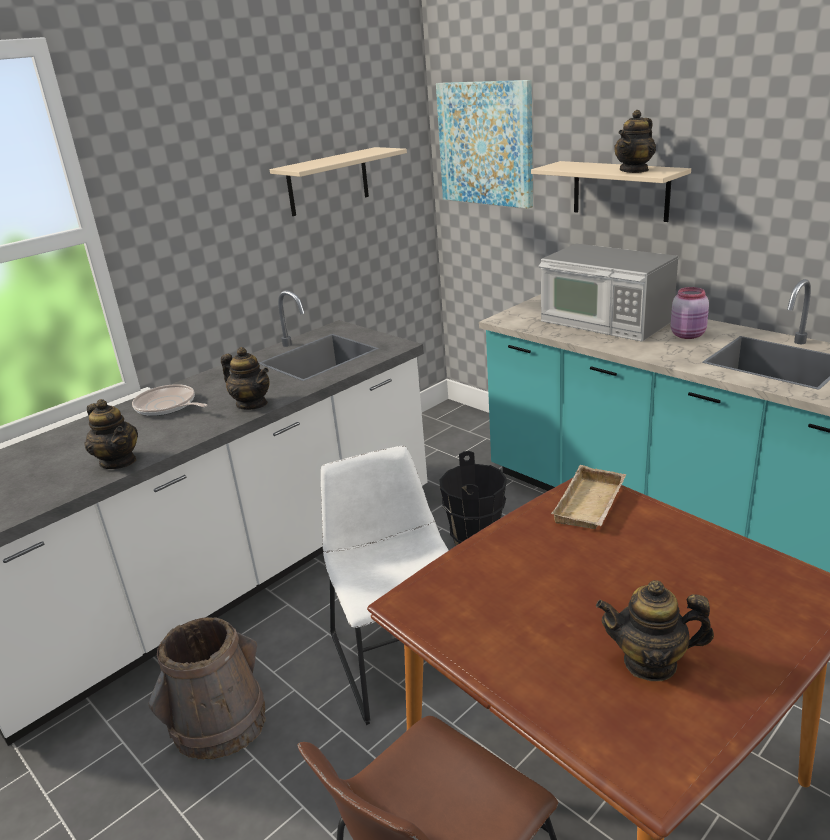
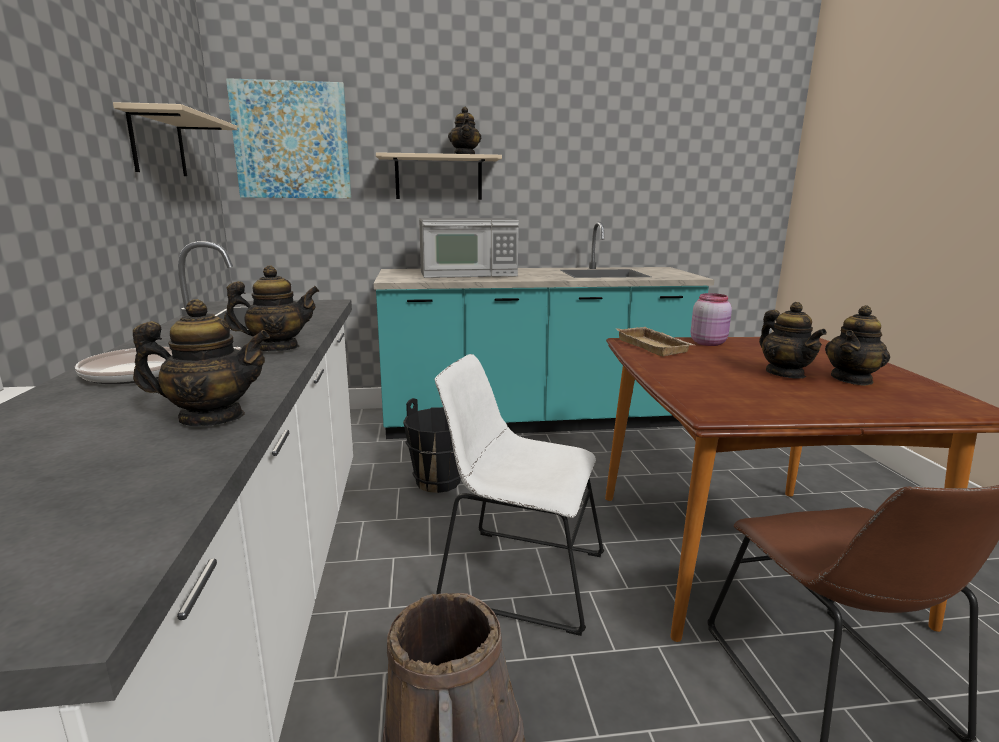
camera: 55 degrees left, 10 degrees down
pink jar [671,287,709,339] -> pink jar moved to [691,293,732,346]
none -> teapot [759,302,827,379]

